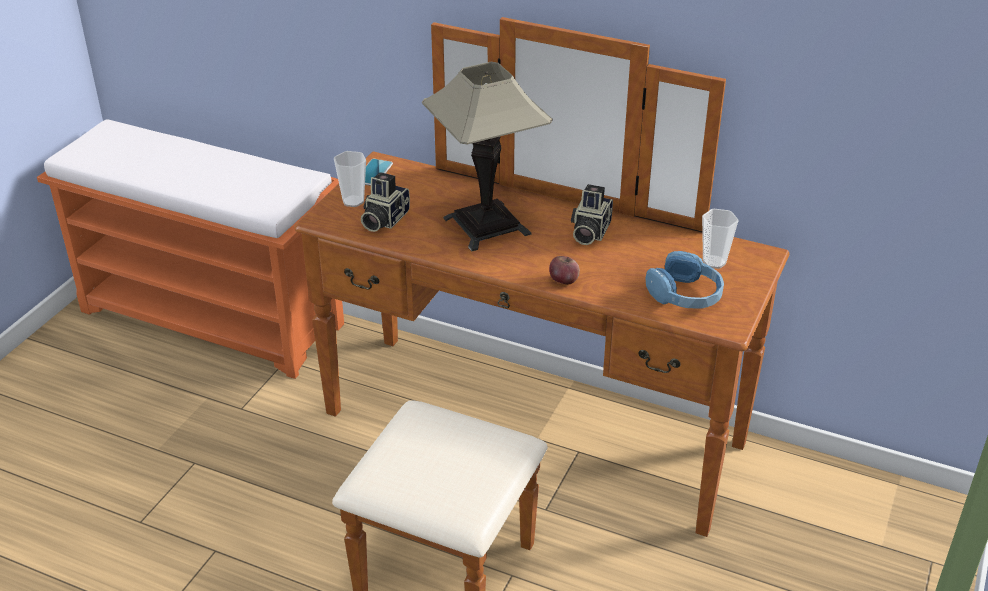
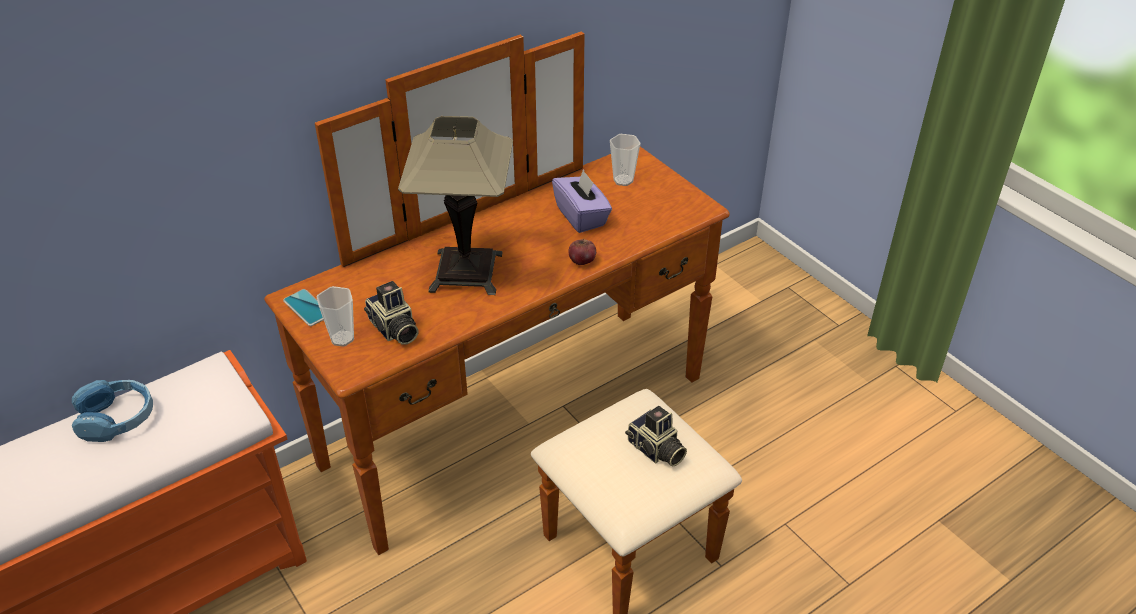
camera: 60 degrees left, 5 degrees up
camera [571,184,613,245] -> camera moved to [625,406,687,467]
blue headphones [645,251,724,308] -> blue headphones moved to [72,380,153,442]
none -> purple tissue box [552,169,612,233]

